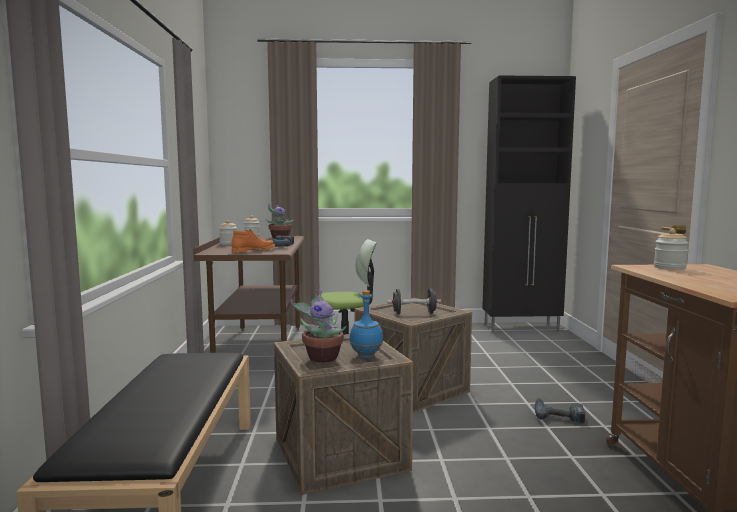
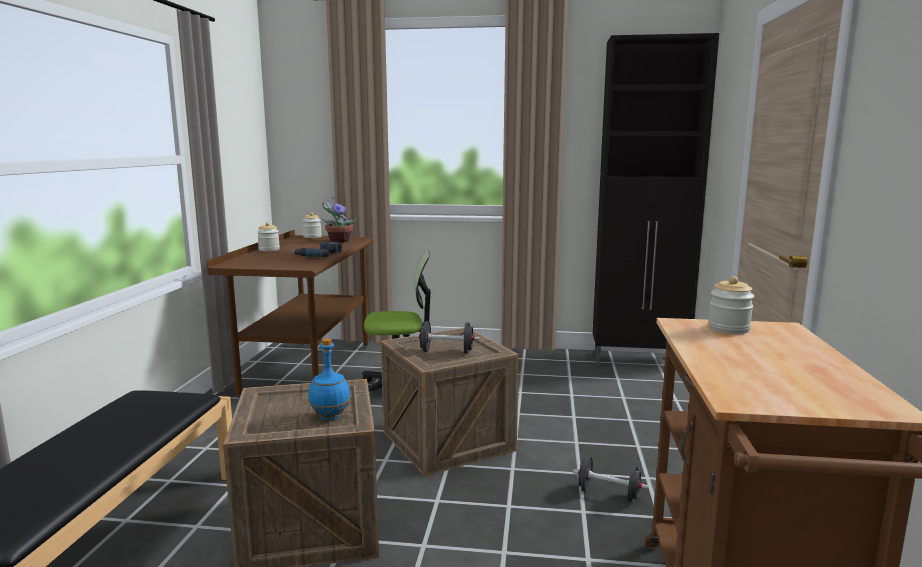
camera: 10 degrees right, 5 degrees up
orange boot [232,229,275,253] -> none
potted plant [290,290,346,362] -> none
power drill [535,398,585,424] -> black dumbbell [573,456,648,503]

